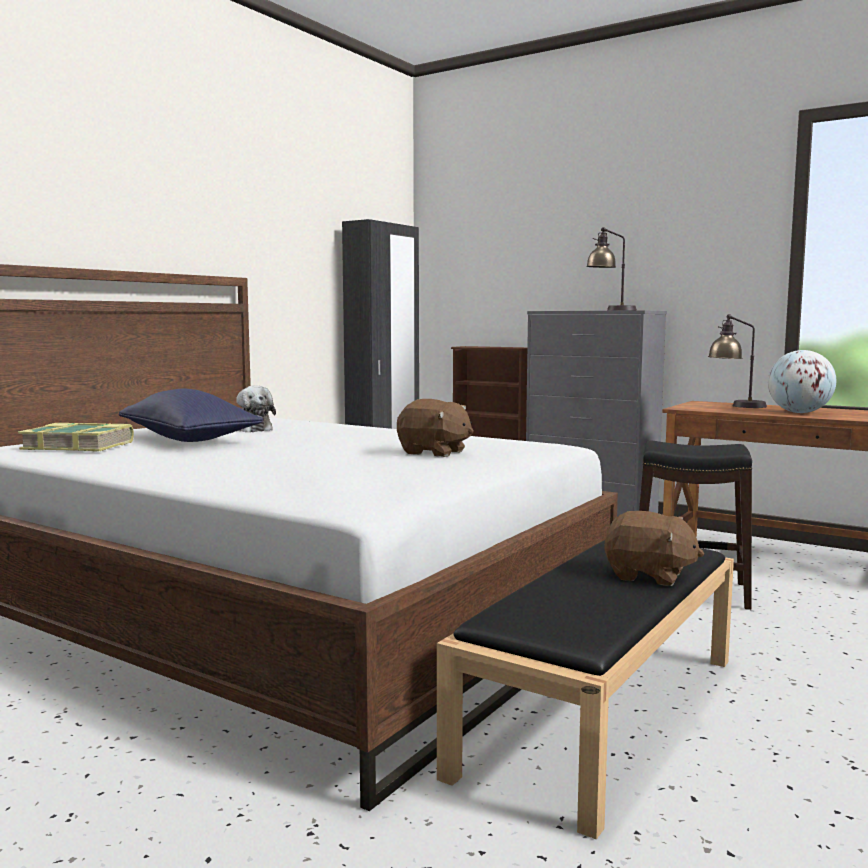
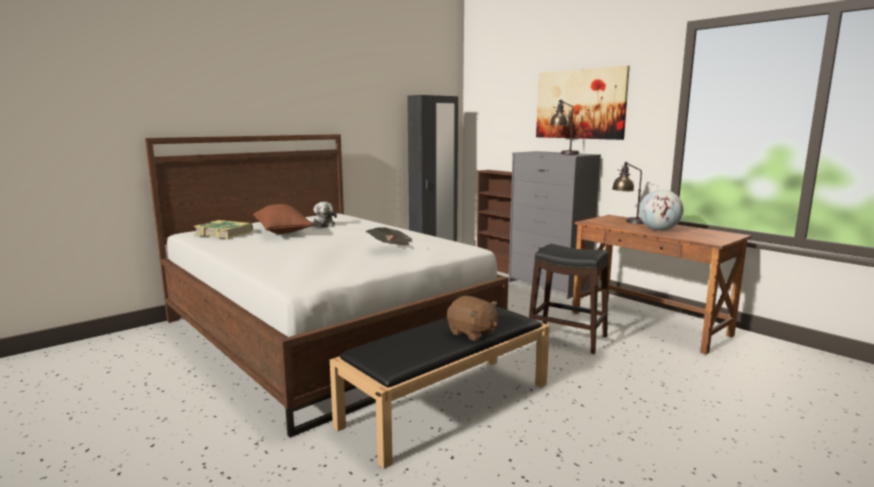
camera: 15 degrees right, 5 degrees up
blue pillow [119,388,263,442] -> brown pillow [253,204,314,234]
brown plush toy [397,399,474,457] -> newspaper [366,227,413,245]
none -> picture [536,65,630,140]

